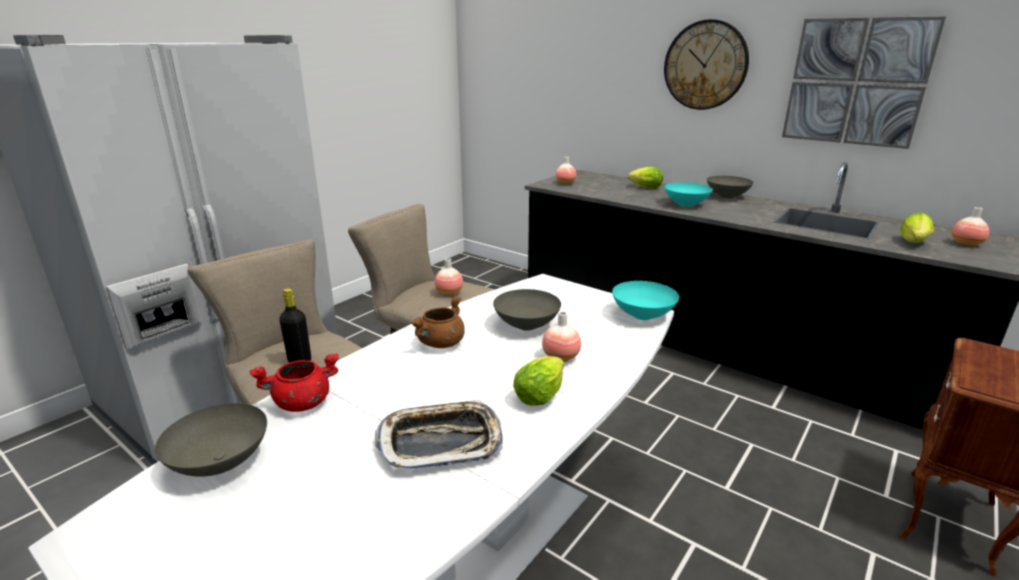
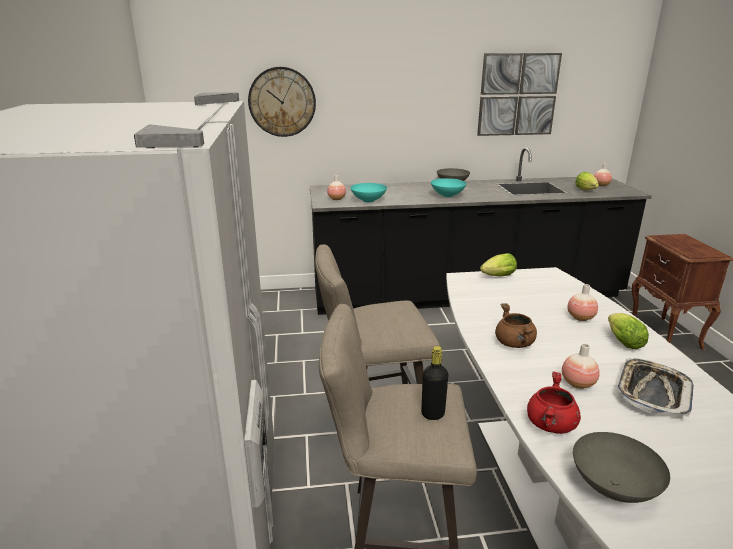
camera: 45 degrees left, 0 degrees up
vase [435,258,463,296] -> vase moved to [562,343,600,389]
grey bowl [493,289,561,331] -> none
turquoise bowl [612,281,679,320] -> turquoise bowl moved to [350,183,387,202]
lettuce [628,167,663,188] -> lettuce moved to [480,253,517,277]
wall clock [664,19,749,110] -> wall clock moved to [248,67,316,137]

